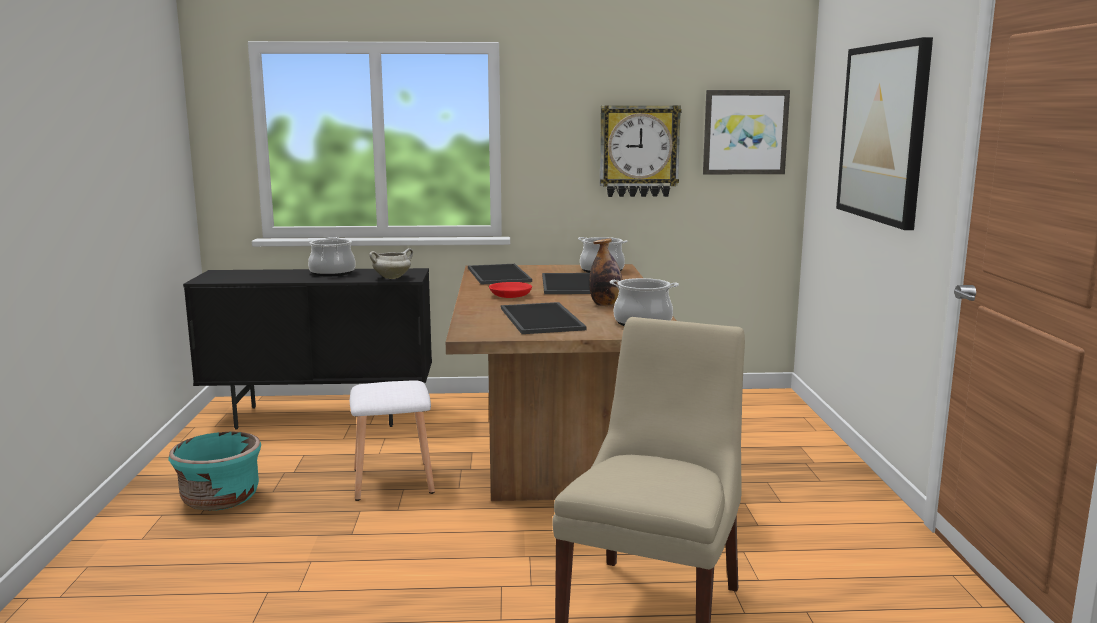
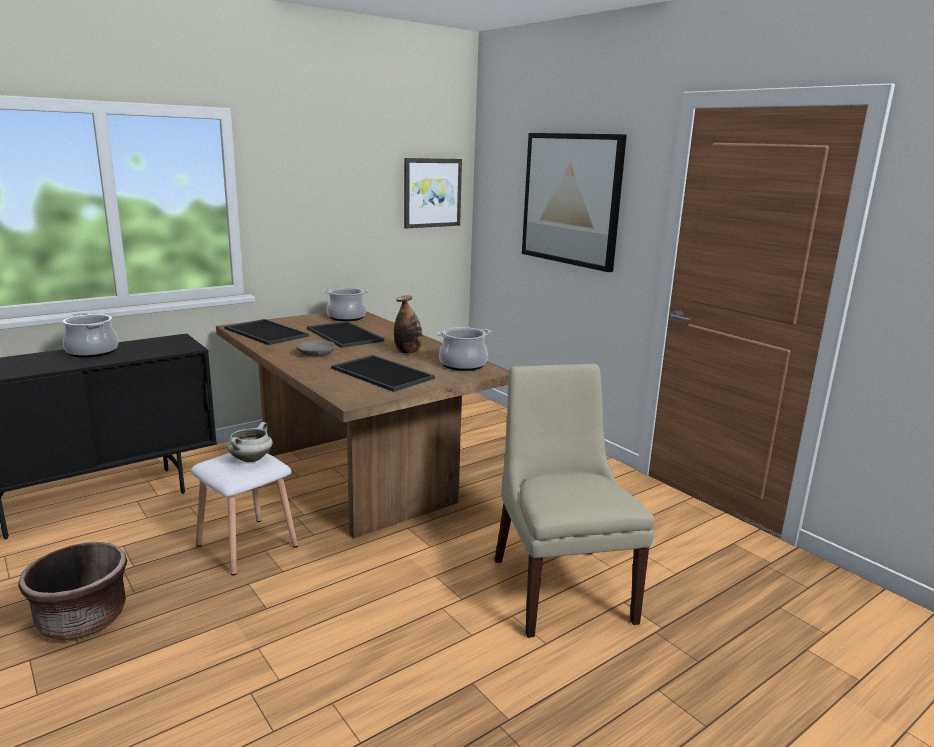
camera: 35 degrees left, 5 degrees up
turquoise planter [168,431,261,511] -> brown planter [18,542,127,640]
white cooking pot [369,248,413,279] -> white cooking pot moved to [227,422,273,462]
red bowl [489,282,532,298] -> grey bowl [296,340,336,357]
wall clock [600,105,681,197] -> none

